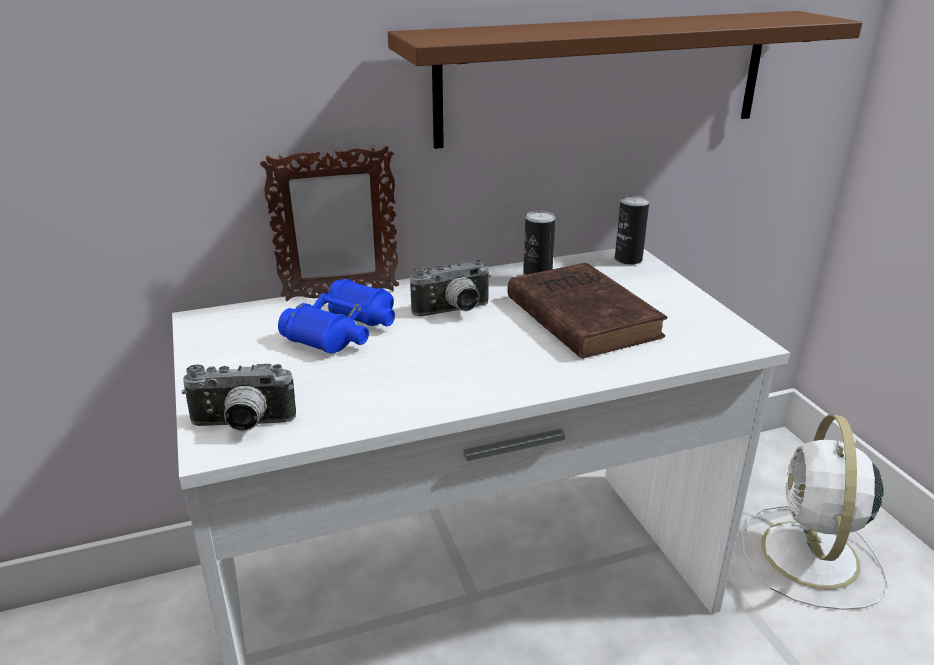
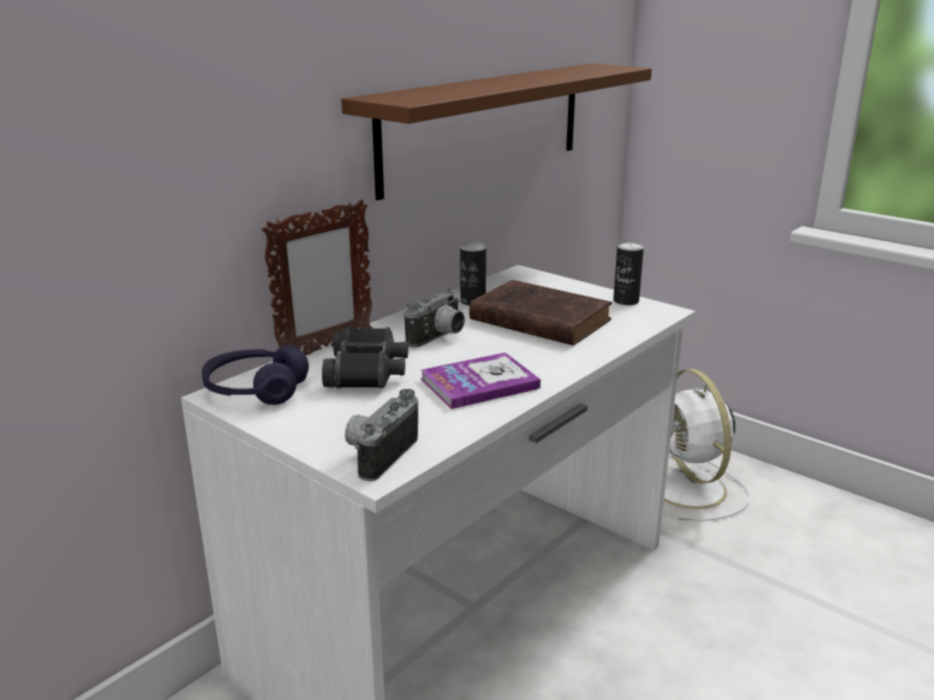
camera: 30 degrees left, 5 degrees down
camera [182,364,296,431] -> camera turned 150 degrees clockwise [345,389,418,481]
blue binoculars [278,279,395,353] -> black binoculars [322,327,408,388]
can [615,195,649,265] -> can moved to [613,241,644,306]
none -> purple headphones [202,345,309,405]
none -> book [421,352,541,409]

